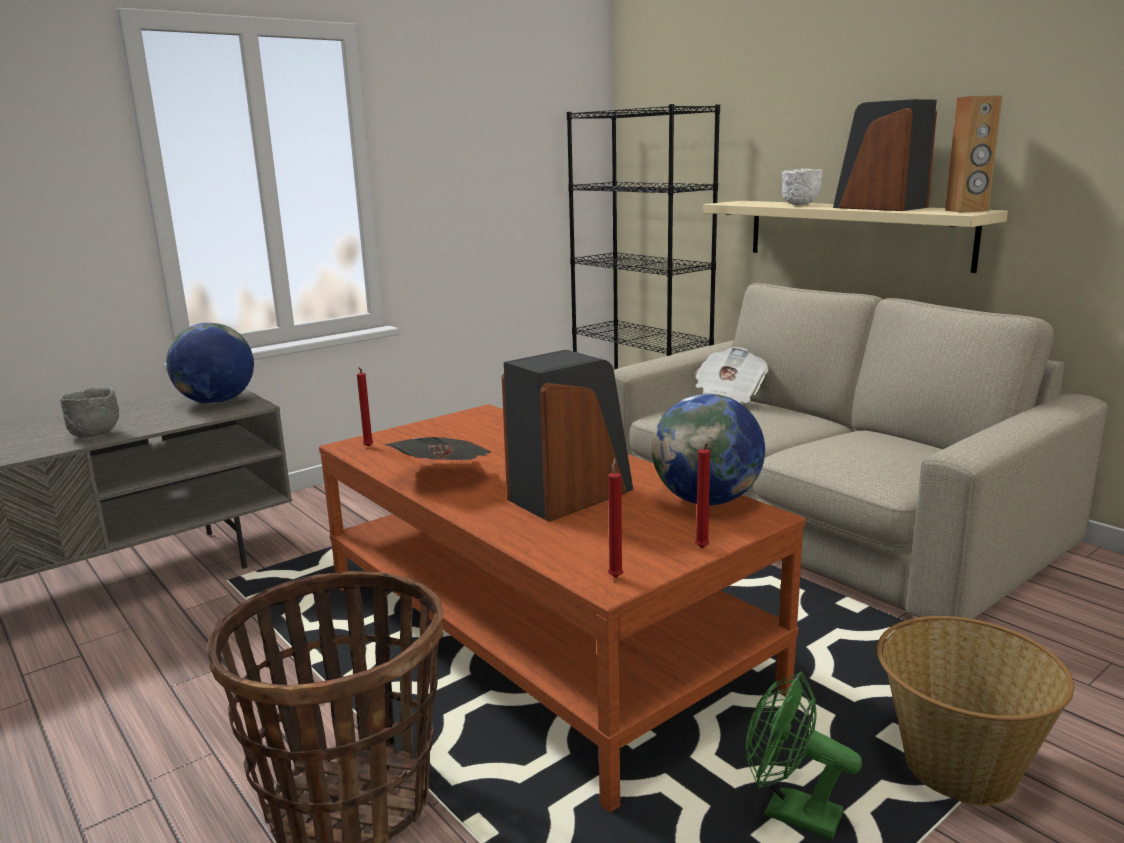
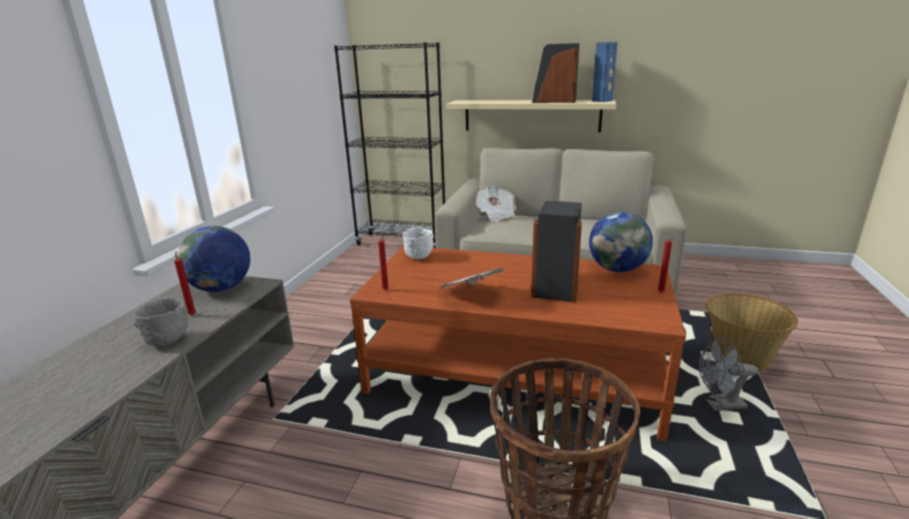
camera: 35 degrees left, 5 degrees up
red candle [608,458,623,578] -> red candle moved to [174,251,196,315]
green fan [745,672,862,840] -> grey fan [699,338,758,411]
white bowl [782,169,822,206] -> white bowl moved to [403,227,434,259]
brown speaker [945,95,1003,212] -> blue speaker [592,42,618,102]

